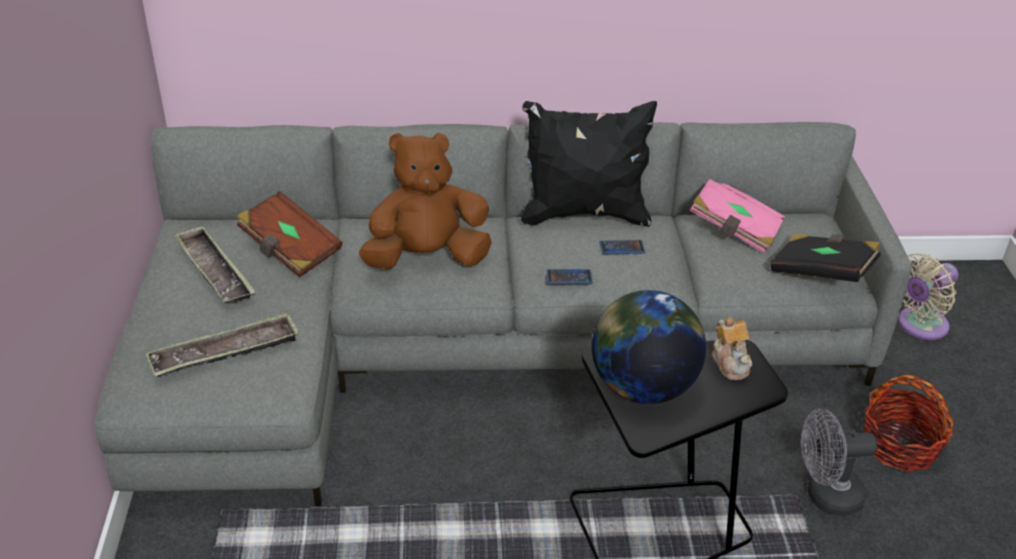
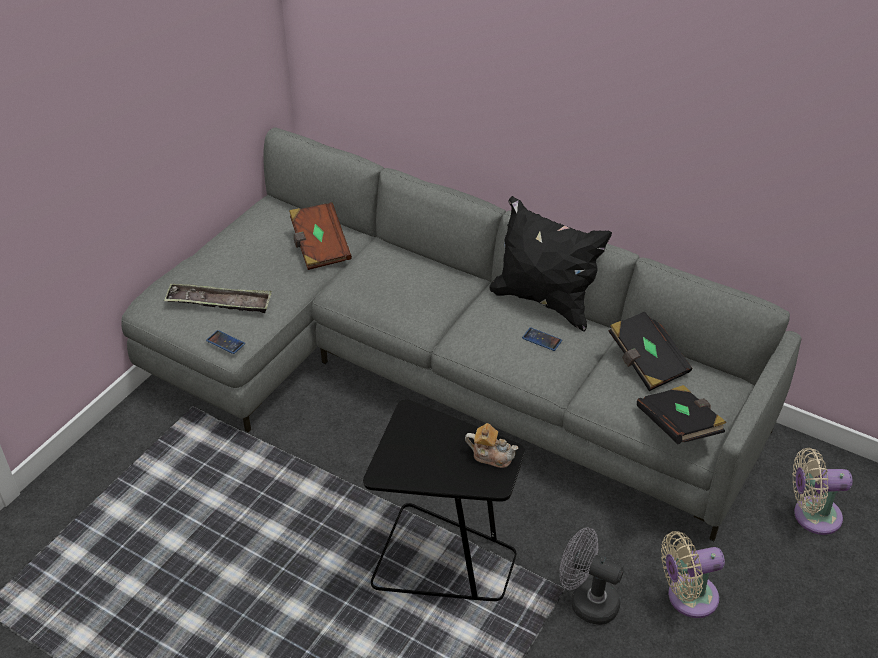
camera: 35 degrees right, 5 degrees up
tray [174,226,255,303] -> none
brown plush toy [359,133,492,269] -> none
phone [546,269,593,284] -> phone moved to [206,330,245,354]
globe [592,290,706,404] -> none
pink book [689,179,785,254] -> black book [609,312,693,391]
teapot [712,317,752,380] -> teapot turned 90 degrees counterclockwise [465,423,518,468]
basket [864,375,954,472] -> beige fan [661,531,725,618]

